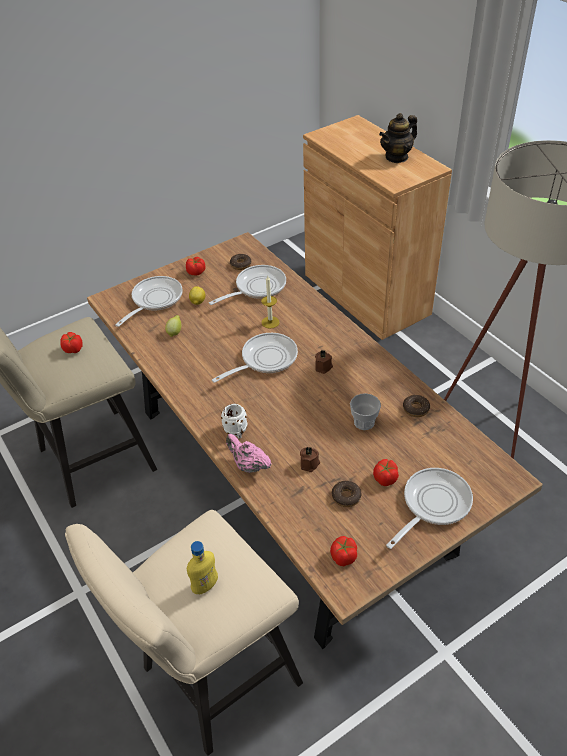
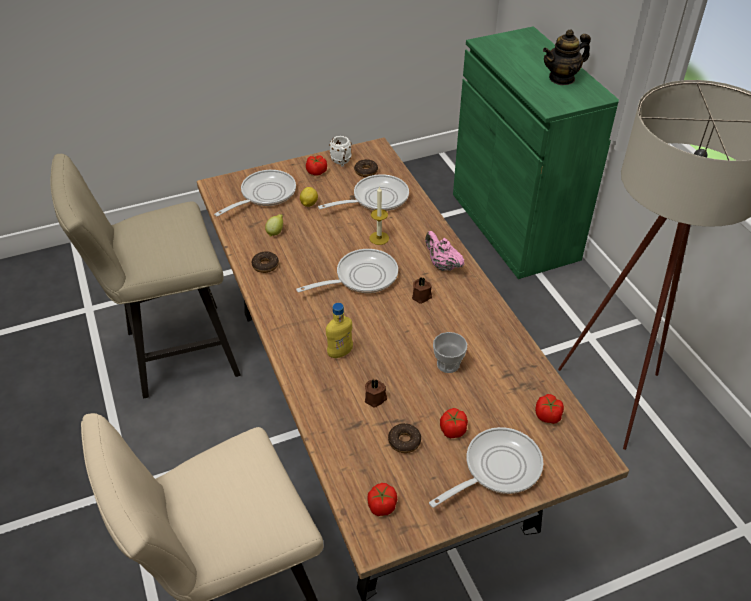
camera: 10 degrees right, 0 degrees up
tomato [60,332,83,353] -> tomato moved to [535,394,564,424]
yellow bottle [187,541,218,594] -> yellow bottle moved to [326,303,353,358]
white mug [221,404,248,439] -> white mug moved to [329,136,352,166]
pink teapot [226,434,272,473] -> pink teapot moved to [425,231,465,271]
brown cabinet [303,115,452,340] -> green cabinet [453,26,619,279]
donut [403,395,430,417] -> donut moved to [252,251,279,273]

